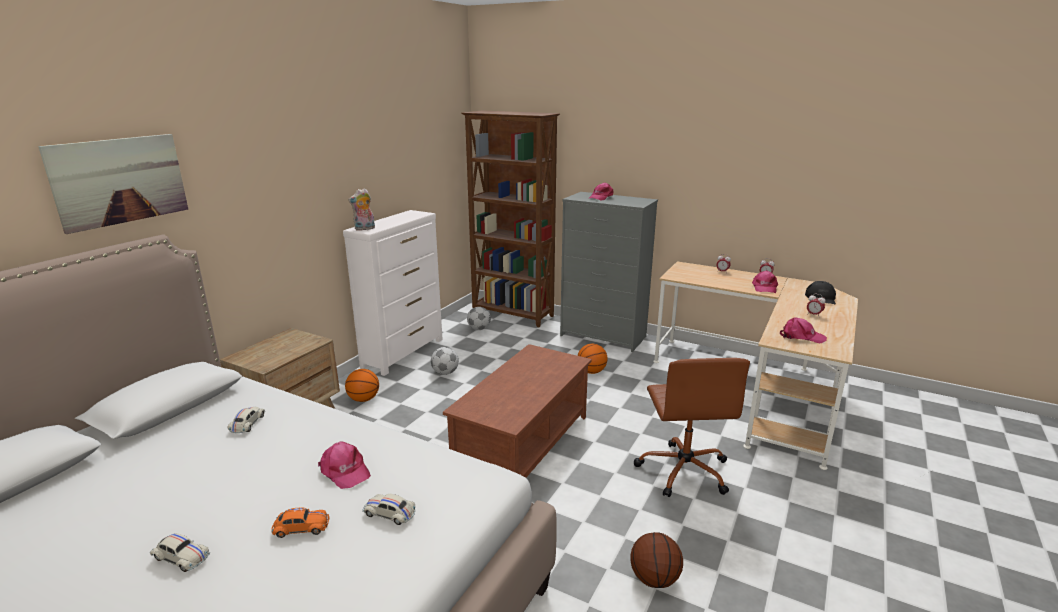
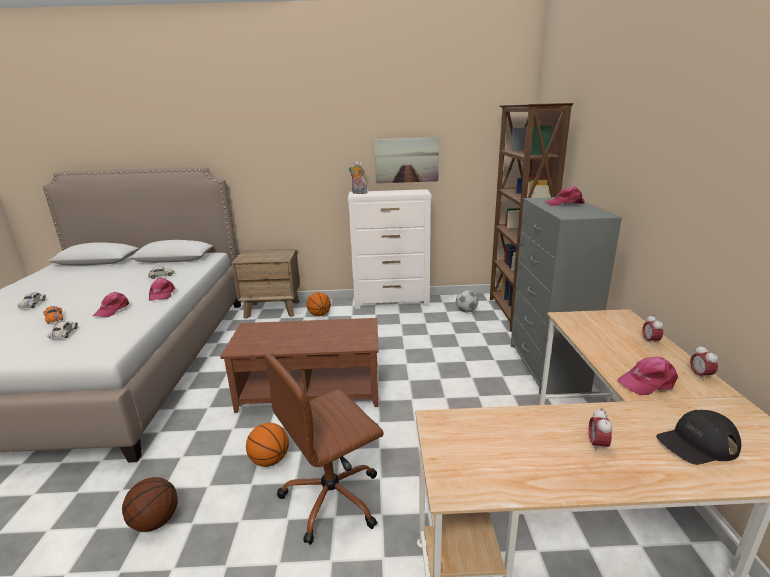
camera: 60 degrees right, 0 degrees up
picture [38,134,188,234] -> picture moved to [374,137,439,183]
football [431,347,459,375] -> none
basketball [578,344,608,374] -> basketball moved to [246,423,289,467]
pink cap [779,318,827,344] -> pink cap moved to [149,278,175,301]

